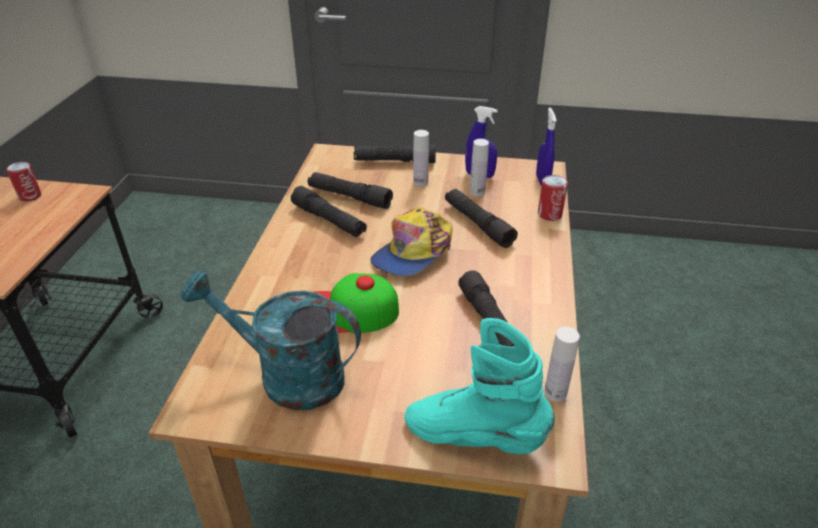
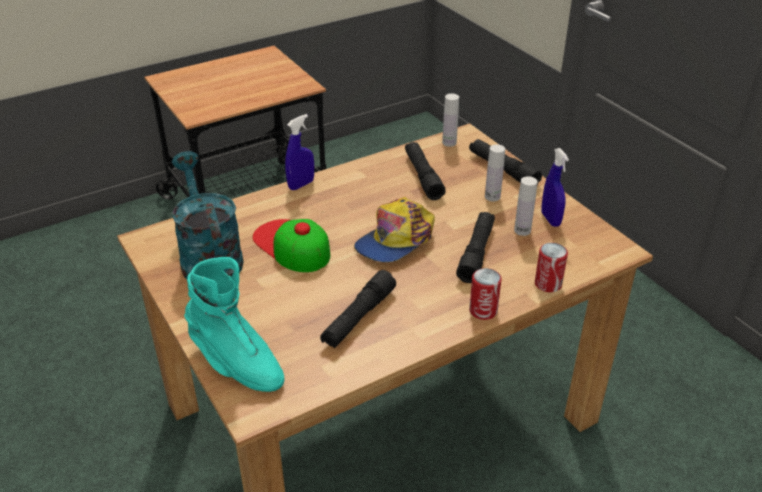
camera: 50 degrees right, 0 degrees up
can [6,162,42,202] -> can moved to [469,268,502,320]
black flashlight [291,186,367,237] -> none
cap [370,207,453,276] -> cap turned 45 degrees counterclockwise [354,197,435,262]
turquoise boot [405,318,555,454] -> turquoise boot turned 150 degrees clockwise [184,257,284,392]
blue spray bottle [536,108,557,186] -> blue spray bottle moved to [285,114,314,190]
white bottle [544,327,580,402] -> white bottle moved to [442,93,459,147]

